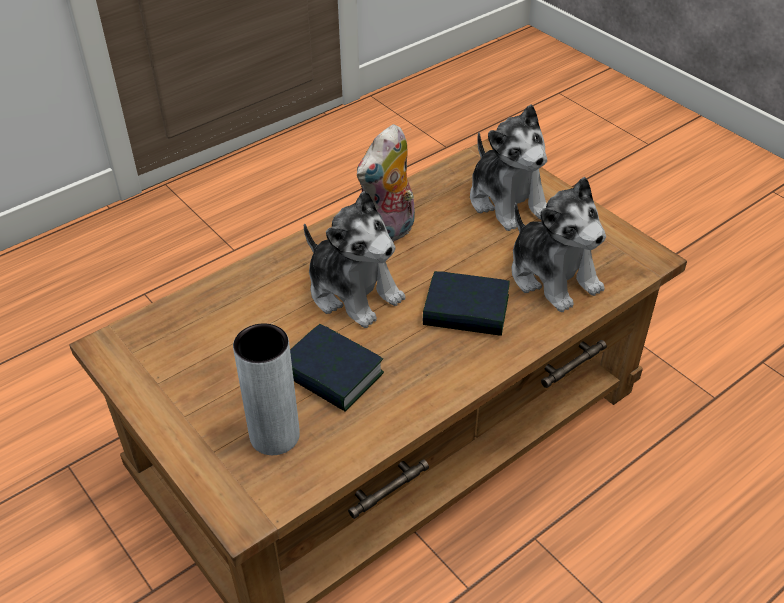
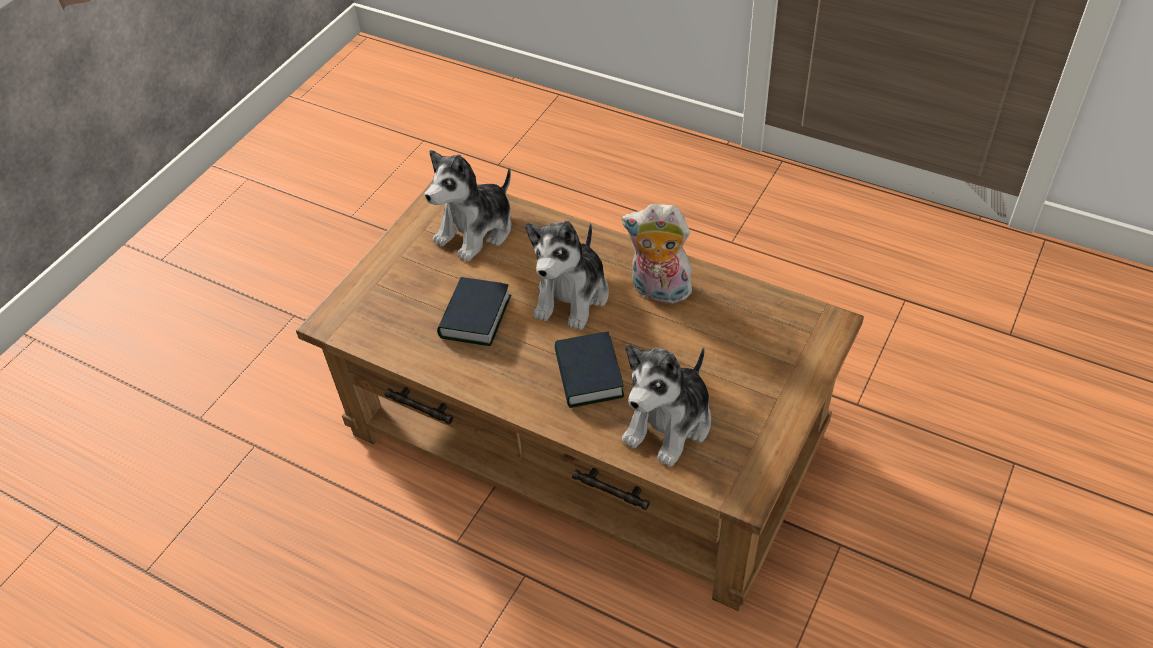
camera: 70 degrees right, 5 degrees up
grey vase [233,323,300,455] -> none
plush toy [470,105,547,231] -> plush toy moved to [425,150,511,262]

